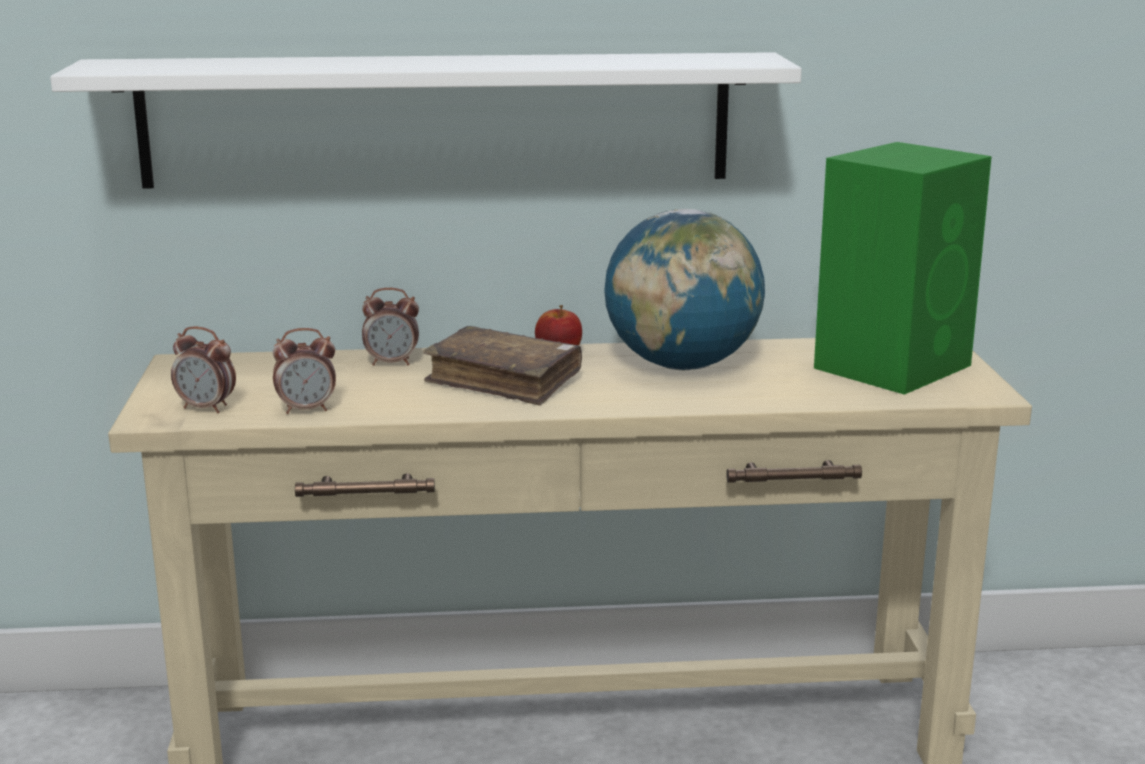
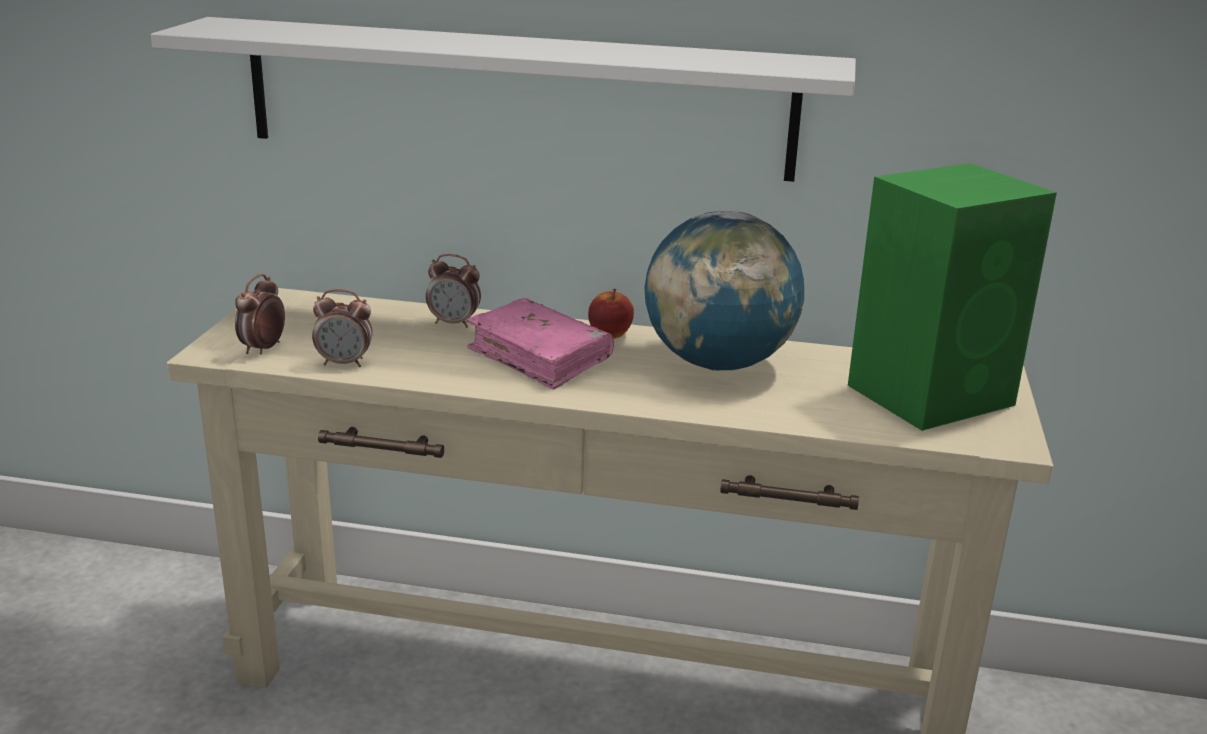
camera: 15 degrees right, 5 degrees up
alarm clock [171,326,236,413] -> alarm clock turned 75 degrees clockwise [235,274,285,355]
brown book [423,326,582,406] -> pink book [466,298,614,390]

